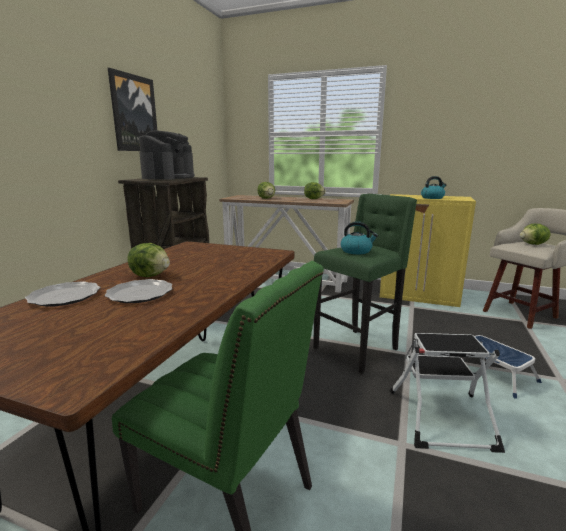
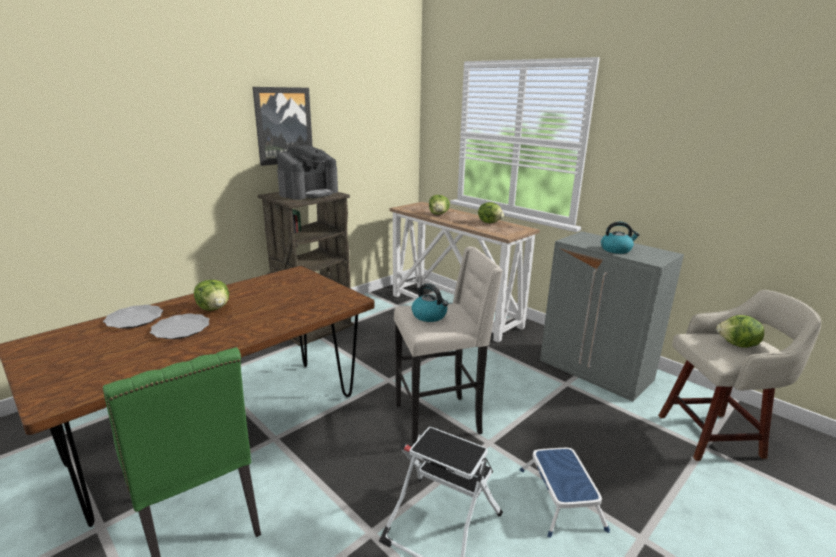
camera: 25 degrees right, 5 degrees up
green stool [313,194,417,374] -> beige stool [394,246,503,444]
yellow cabinet [380,194,476,307] -> grey cabinet [540,231,684,402]

